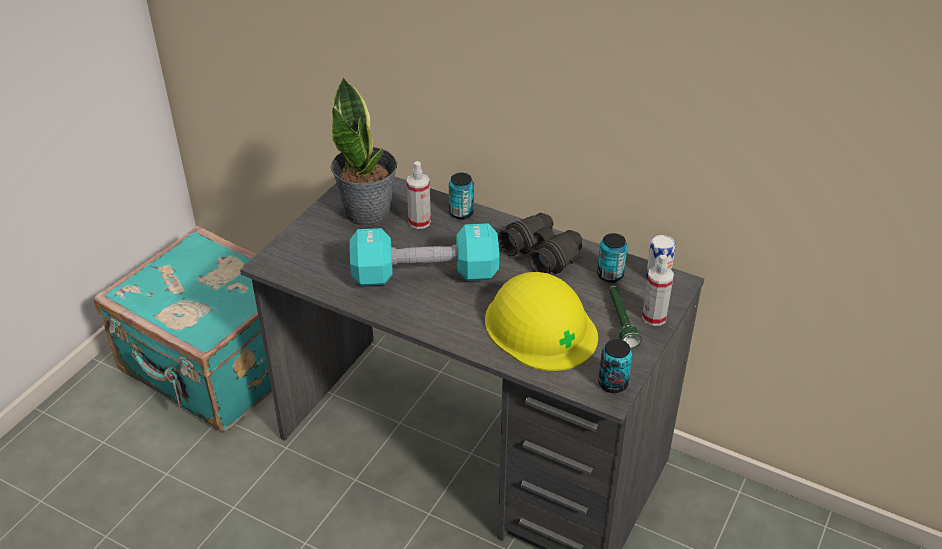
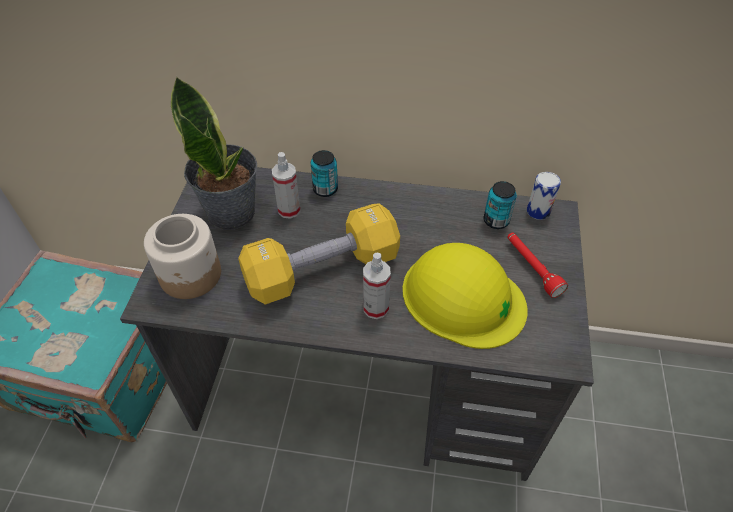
camera: 20 degrees left, 10 degrees up
turquoise dumbbell [349,223,499,286] -> yellow dumbbell [238,203,400,304]
black binoculars [498,213,582,274] -> none
can [598,339,632,393] -> none
green flashlight [609,285,641,349] -> red flashlight [508,233,568,298]
spray bottle [642,255,674,326] -> spray bottle moved to [363,253,391,319]
none -> jar [144,214,221,299]

